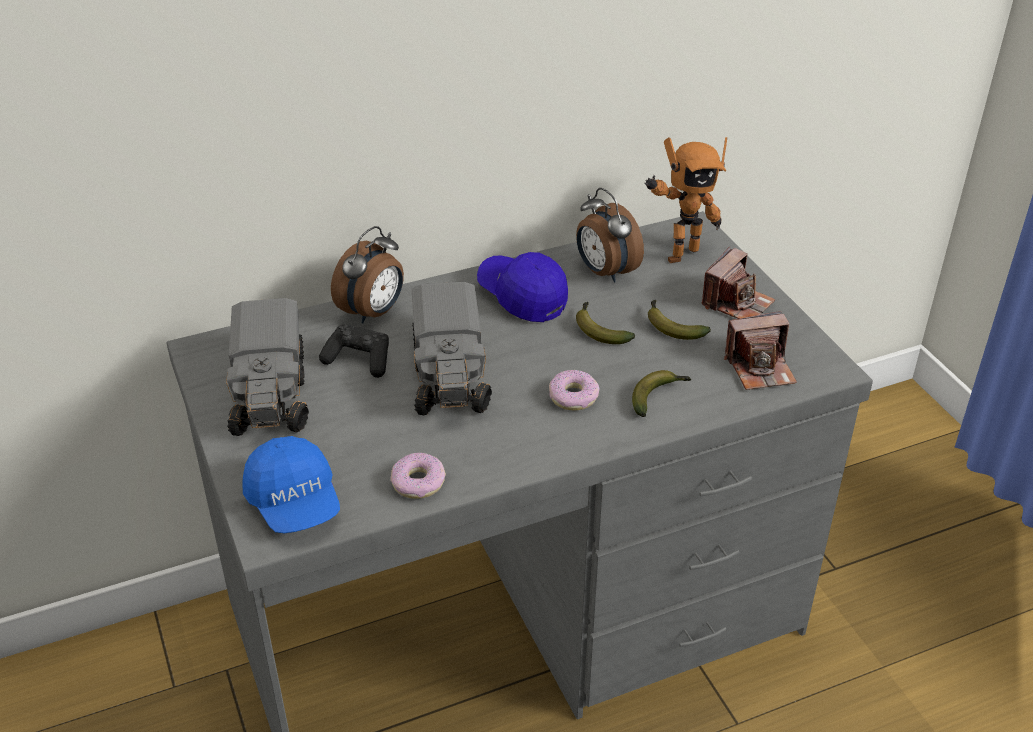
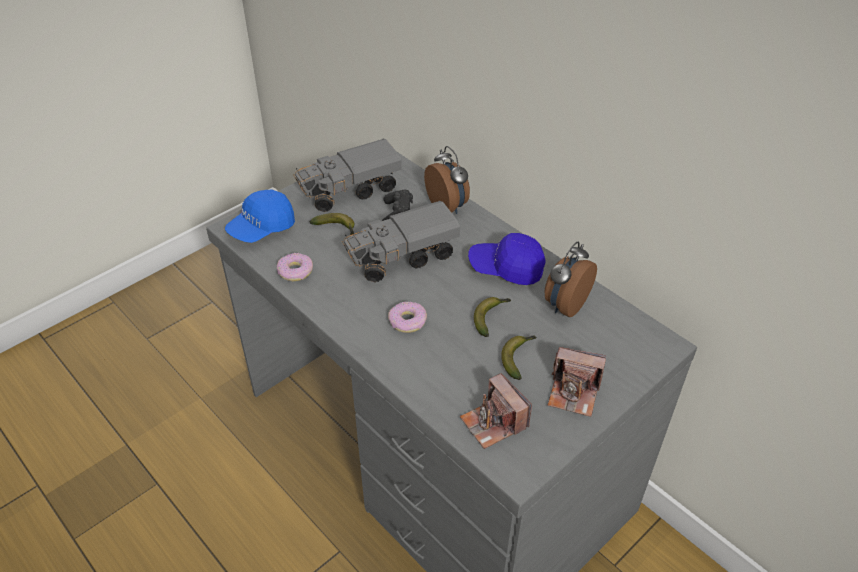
camera: 70 degrees right, 5 degrees up
alarm clock [331,226,404,324] -> alarm clock turned 135 degrees counterclockwise [424,146,470,214]
blue cap [477,252,568,322] -> blue cap turned 105 degrees counterclockwise [468,233,545,285]
banana [632,370,691,417] -> banana moved to [310,213,355,235]
toy robot [644,137,727,263] -> none

